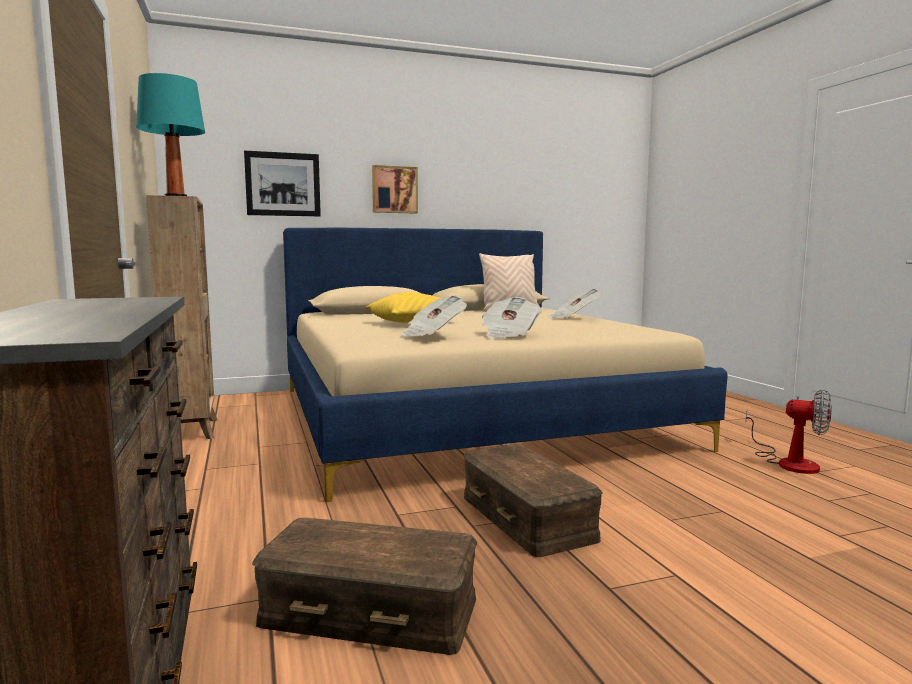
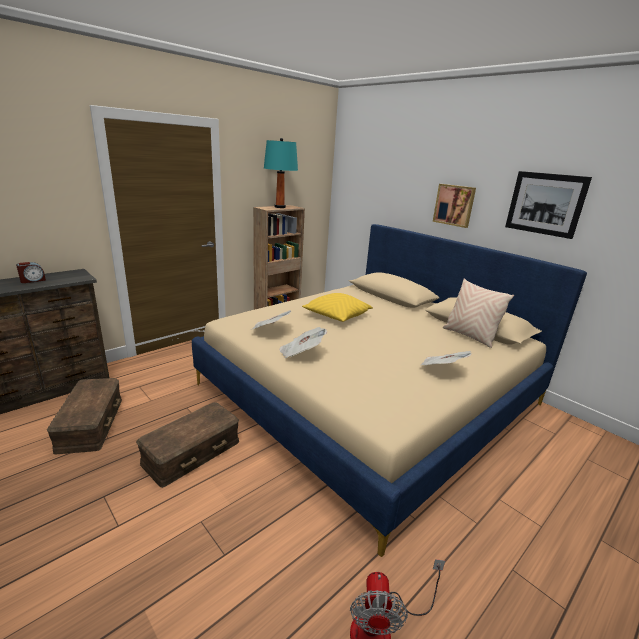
camera: 65 degrees right, 15 degrees up
picture [244,150,321,216] -> picture moved to [505,171,592,239]
none -> alarm clock [16,262,46,283]

